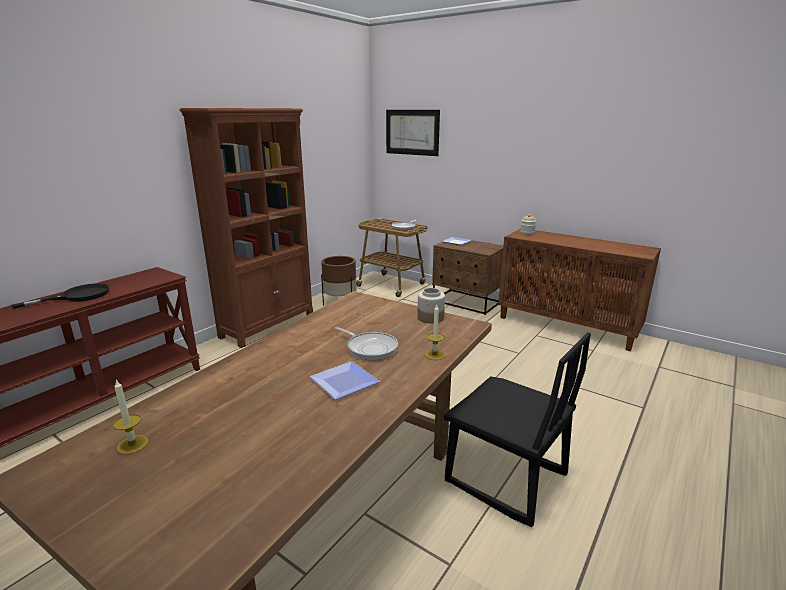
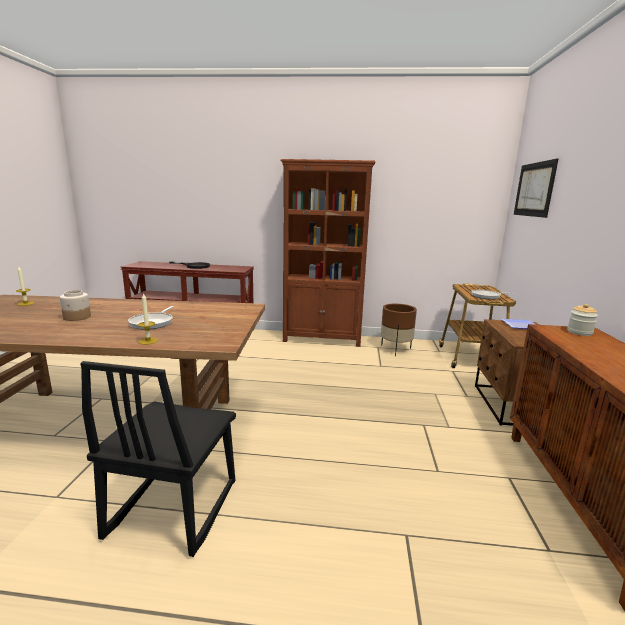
camera: 60 degrees right, 5 degrees down
plate [309,361,380,400] -> none
jar [417,288,445,323] -> jar moved to [60,290,91,321]

